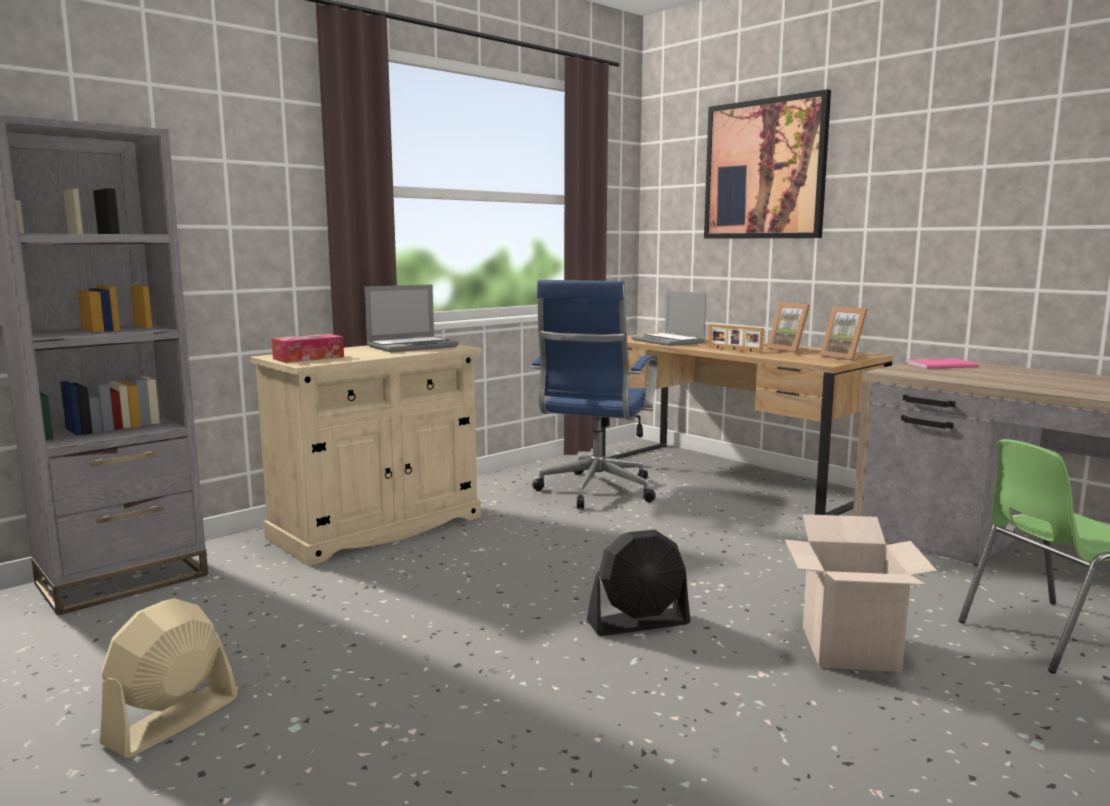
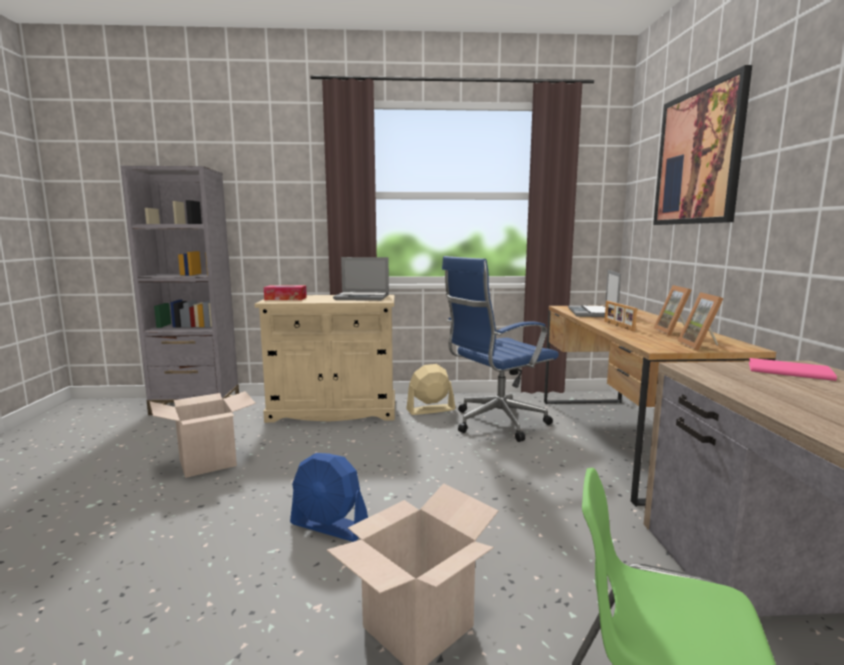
camera: 40 degrees right, 0 degrees up
beige fan [100,598,238,758] -> beige fan moved to [406,364,456,415]
black fan [587,530,690,636] -> blue fan [290,453,368,542]
none -> cardboard box [150,391,256,478]

